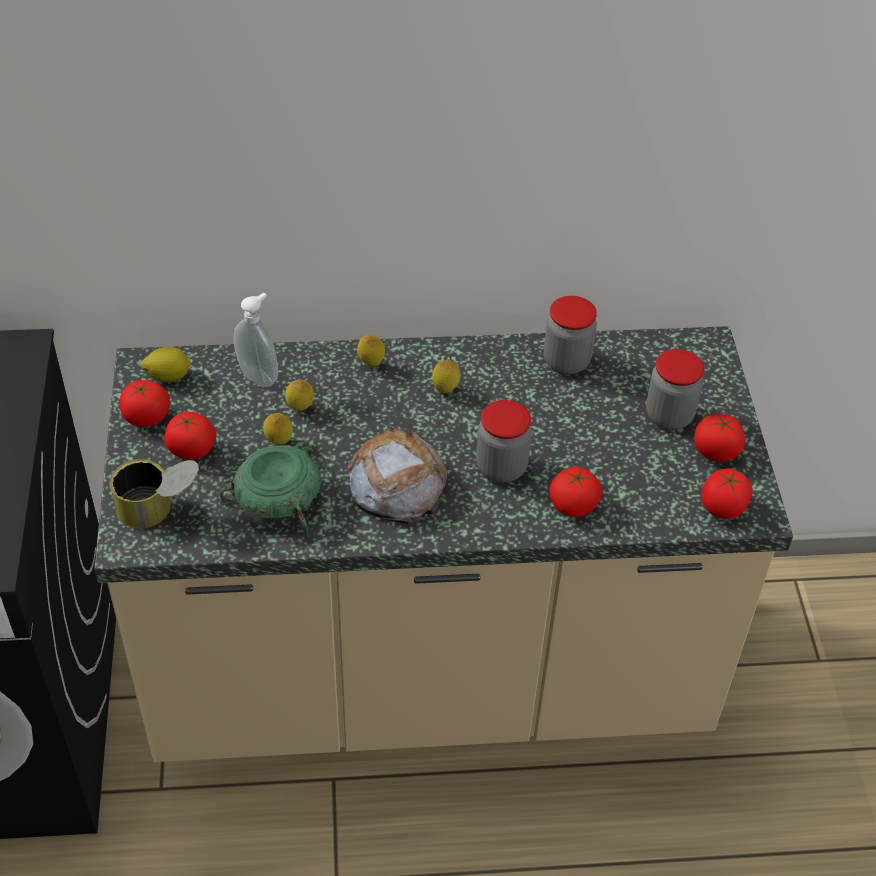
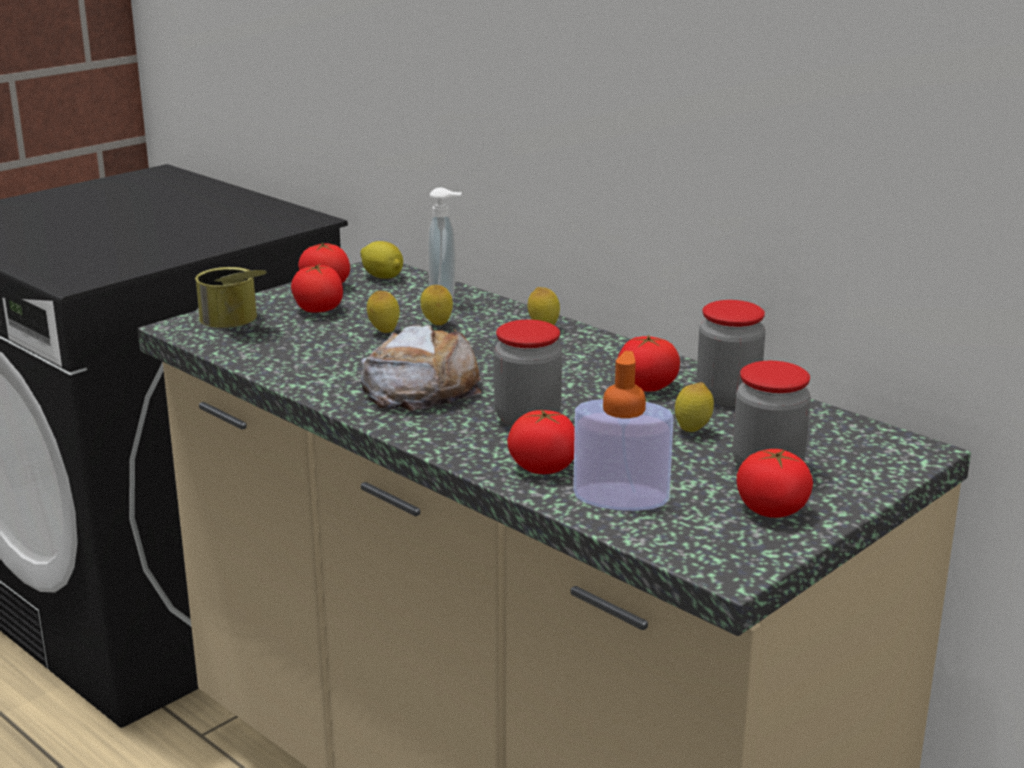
camera: 50 degrees right, 25 degrees down
green bowl [220,442,321,537] -> none
lemon [432,359,460,394] -> lemon moved to [675,382,714,432]
tomato [701,468,752,519] -> tomato moved to [618,334,680,392]
none -> soap dispenser [573,351,674,511]

